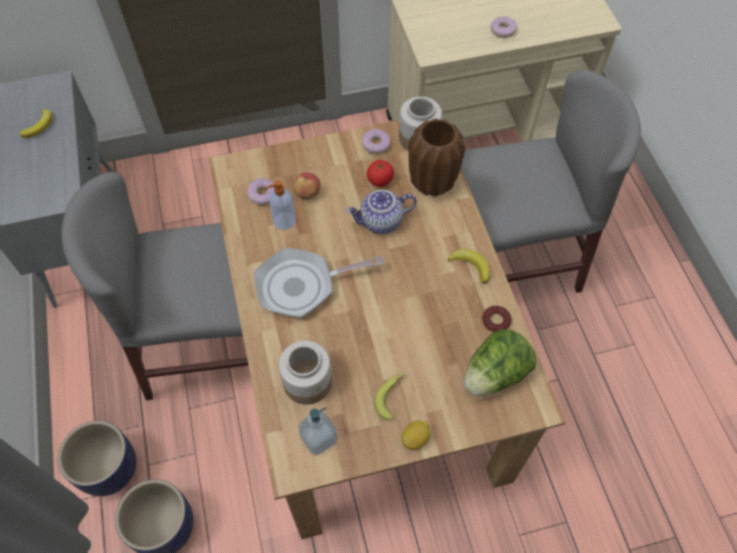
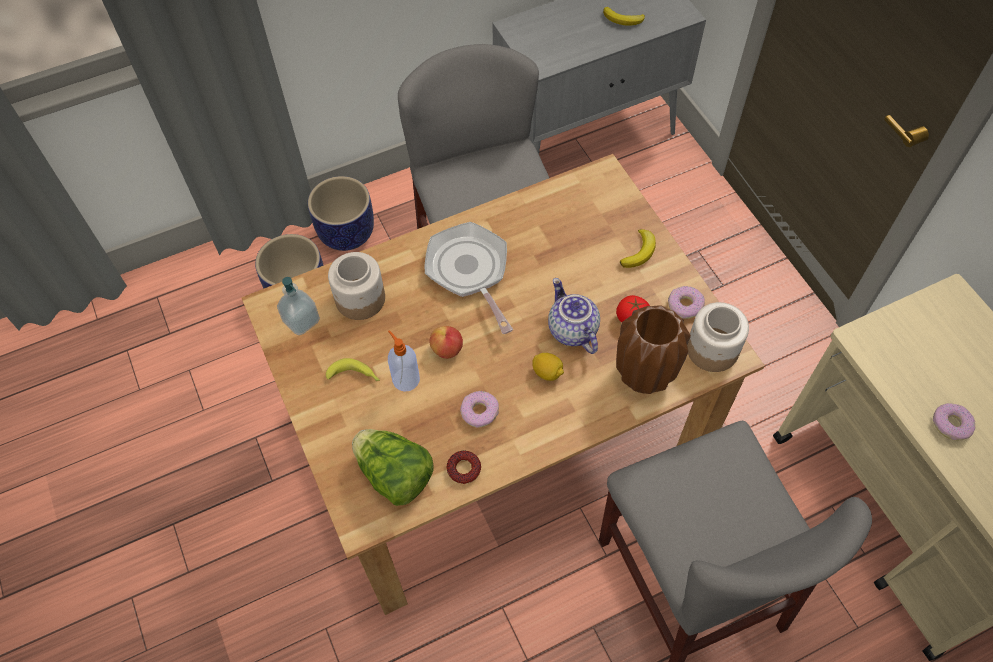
camera: 80 degrees right, 0 degrees up
donut [247,178,274,205] -> donut moved to [460,391,499,428]
soap dispenser [265,180,296,230] -> soap dispenser moved to [388,330,420,392]
apple [293,172,320,200] -> apple moved to [430,326,463,359]
lemon [401,420,431,450] -> lemon moved to [532,353,564,381]
banana [448,249,490,283] -> banana moved to [620,229,656,268]

